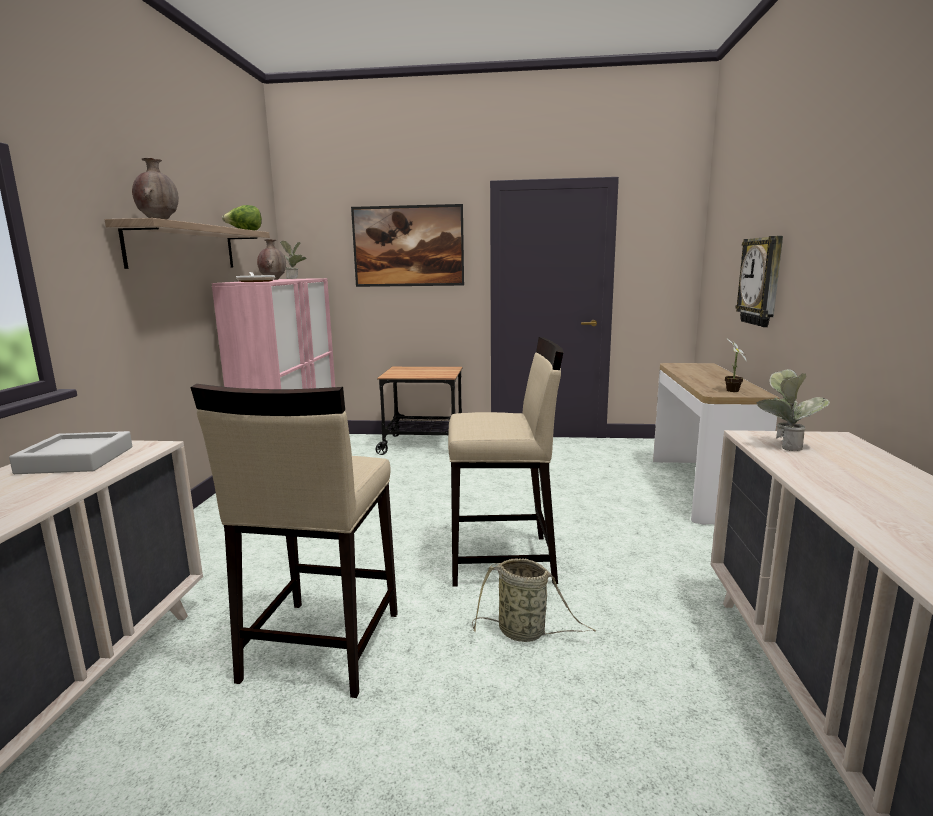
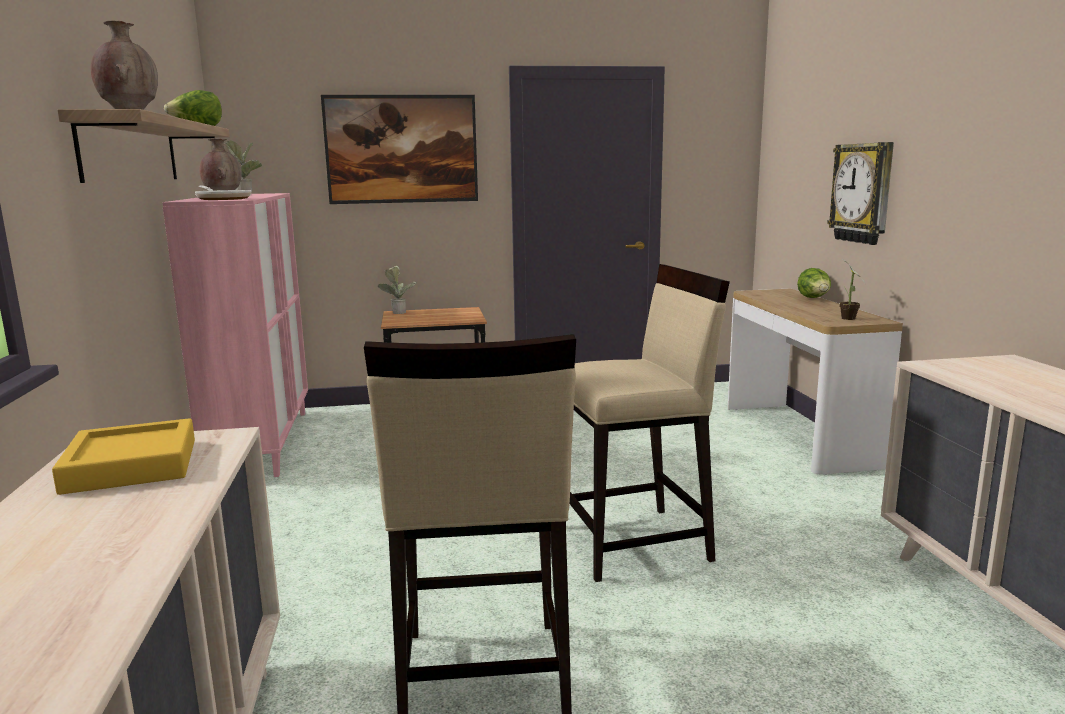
camera: 15 degrees left, 0 degrees up
grey tray [9,431,132,474] -> yellow tray [52,418,195,495]
basket [472,558,596,642] -> none
potted plant [757,369,830,451] -> potted plant moved to [378,266,417,314]
none -> lettuce [797,268,831,298]

